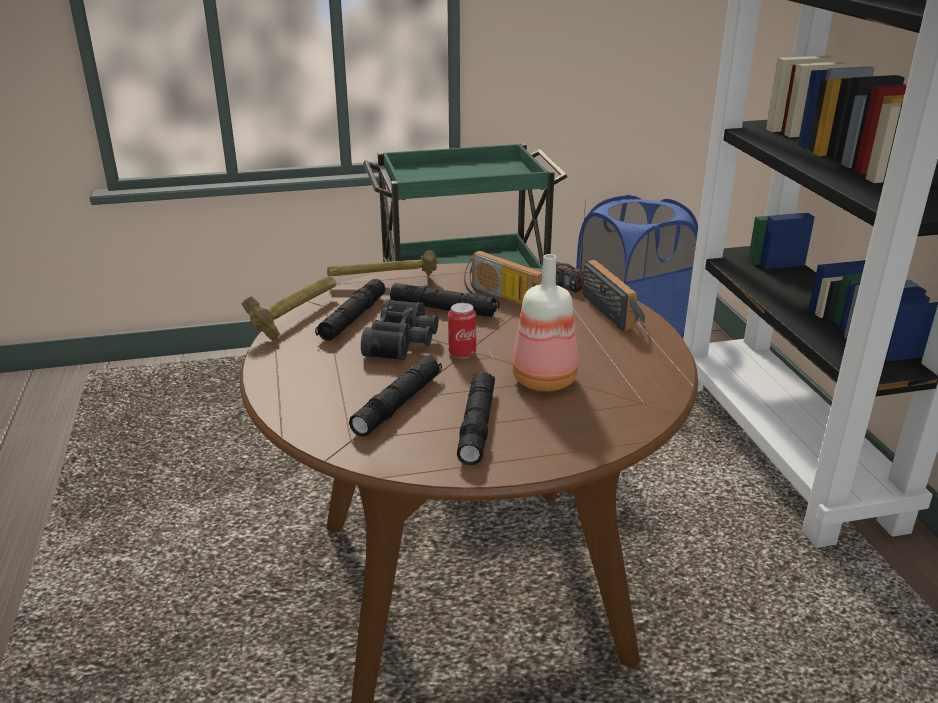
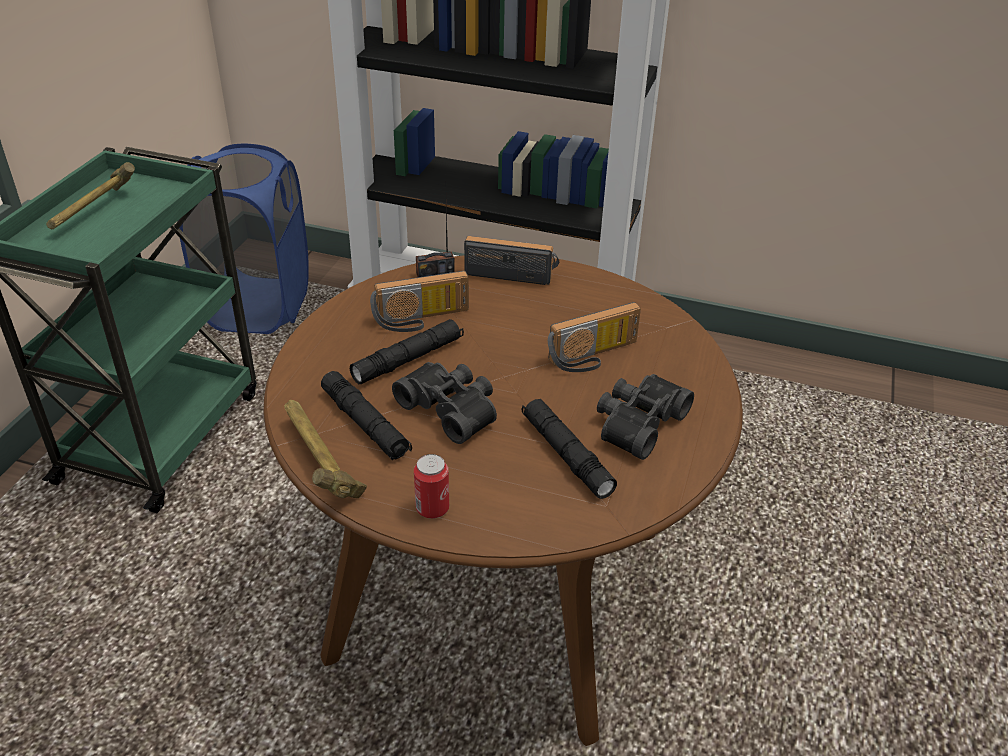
camera: 60 degrees left, 10 degrees up
hammer [327,250,438,276] -> hammer moved to [46,162,135,229]
can [448,303,476,359] -> can moved to [414,454,449,519]
black flashlight [457,372,495,465] -> black binoculars [597,374,694,460]
bottle [512,254,578,391] -> radio [548,302,641,372]

